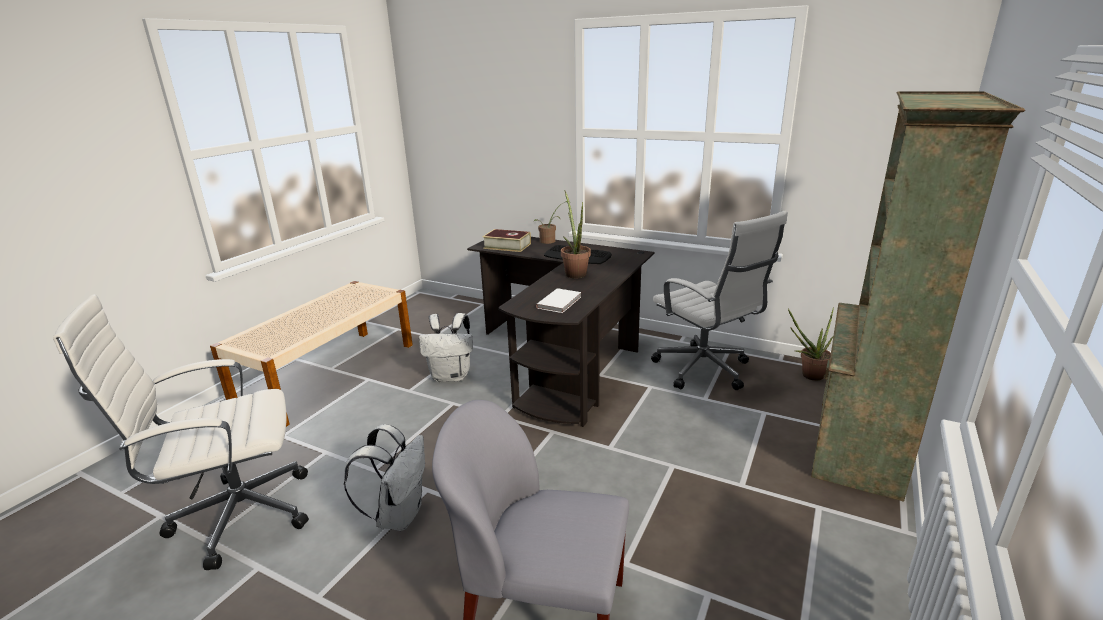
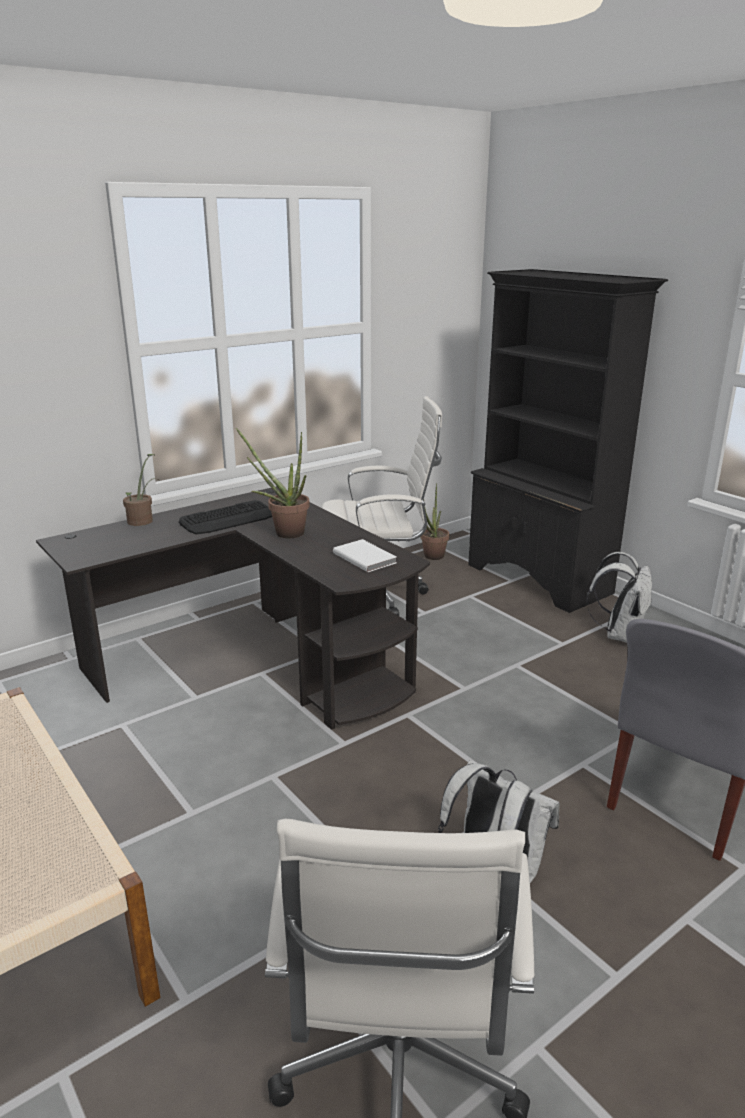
camera: 65 degrees left, 0 degrees up
white backpack [419,313,473,382] -> white backpack moved to [586,552,652,643]
book [482,229,531,252] -> none
green bookcase [811,91,1025,502] -> black bookcase [468,269,668,613]

